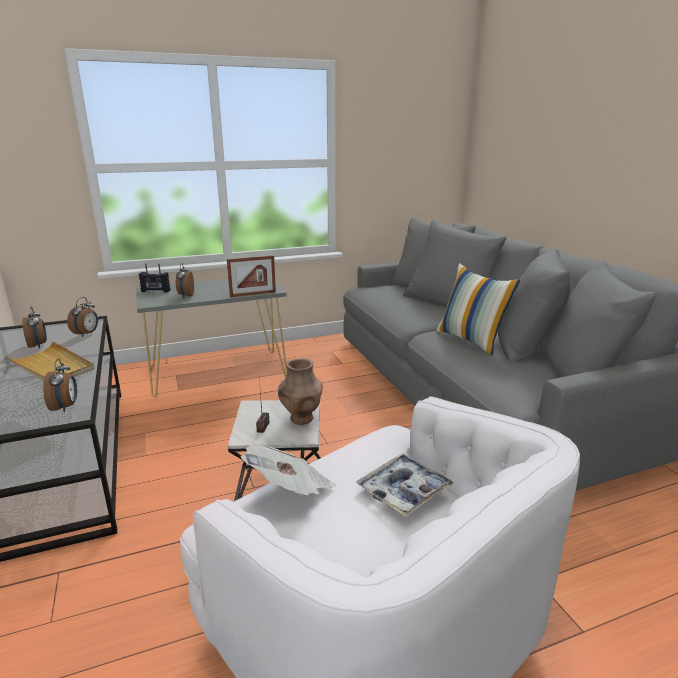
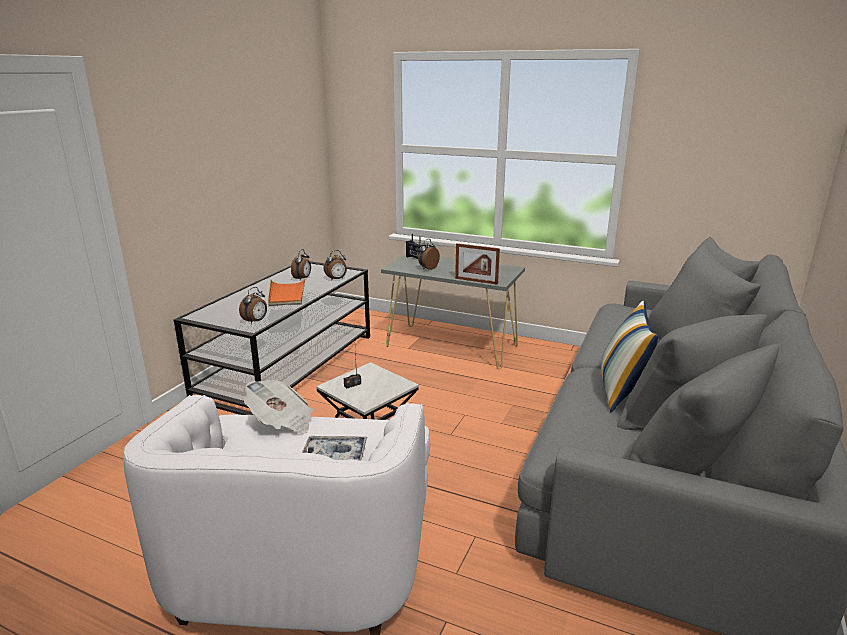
camera: 45 degrees right, 0 degrees up
beige tray [4,341,95,382] -> orange tray [268,278,306,306]
brown vase [278,358,323,425] -> none

